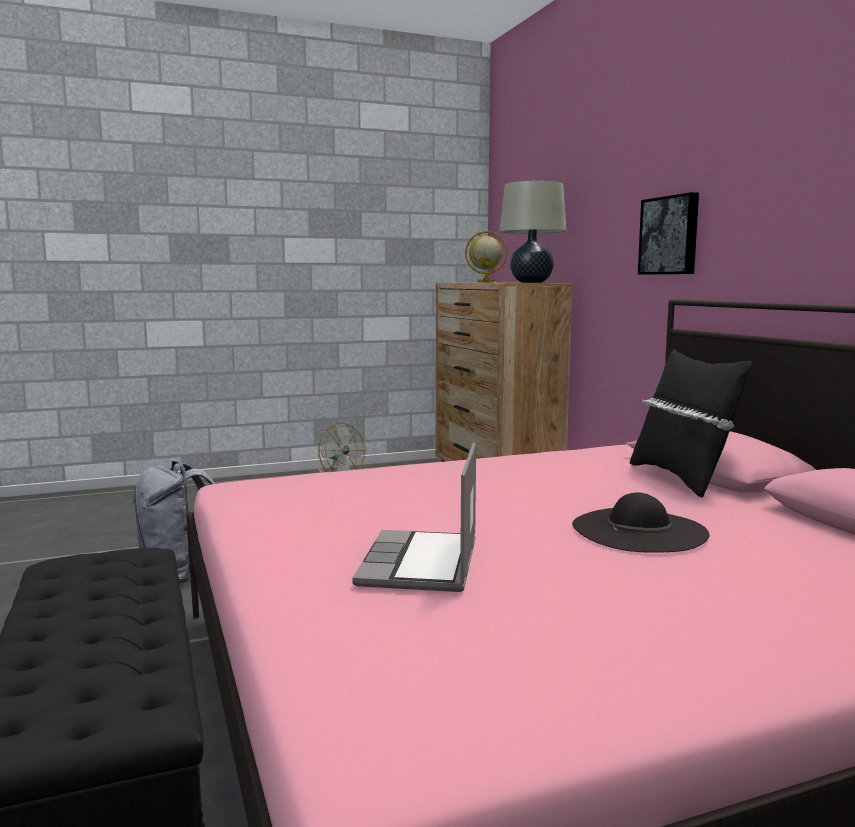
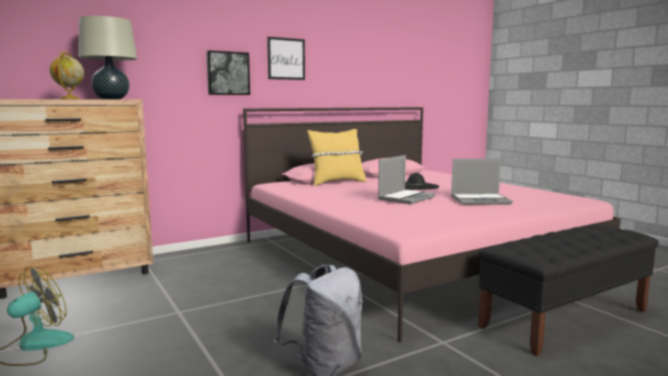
camera: 100 degrees left, 0 degrees up
black pillow [630,349,752,498] -> yellow pillow [308,129,366,186]
none -> picture [267,37,305,80]
none -> laptop [378,155,436,204]

